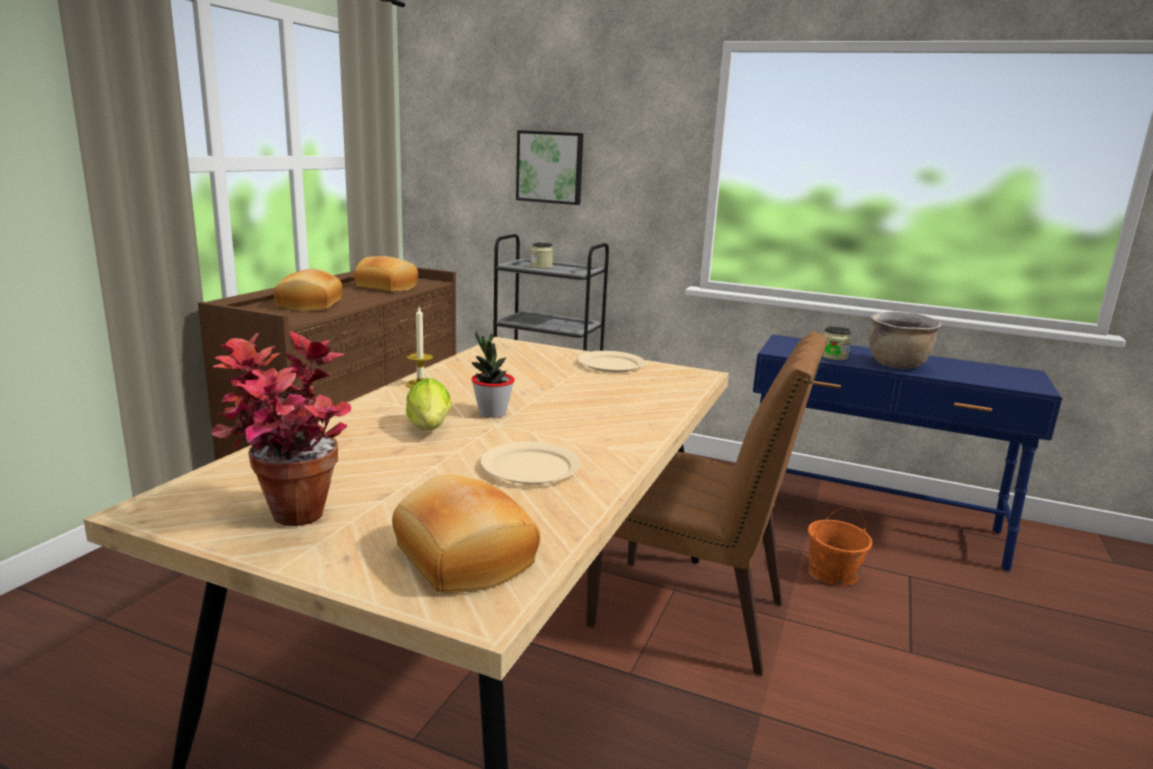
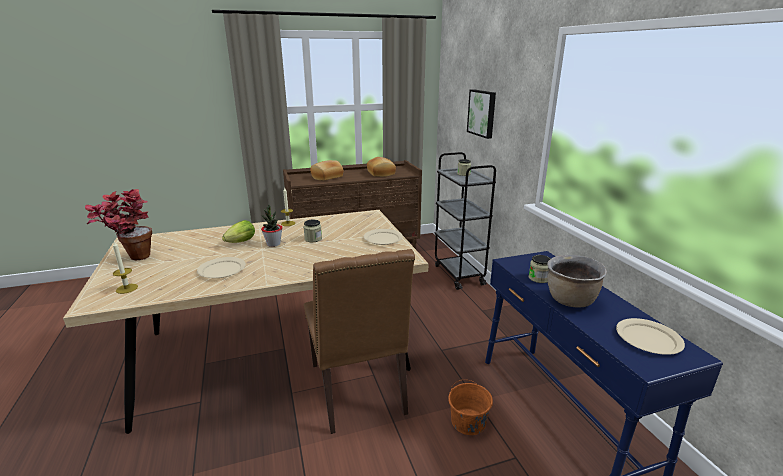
camera: 50 degrees right, 5 degrees up
bread [392,474,540,593] -> candle [113,242,138,294]
none -> jar [304,220,322,242]
none -> beige plate [616,318,685,355]

